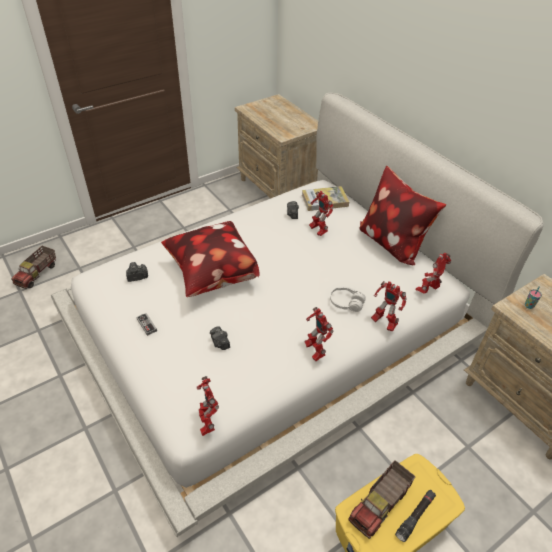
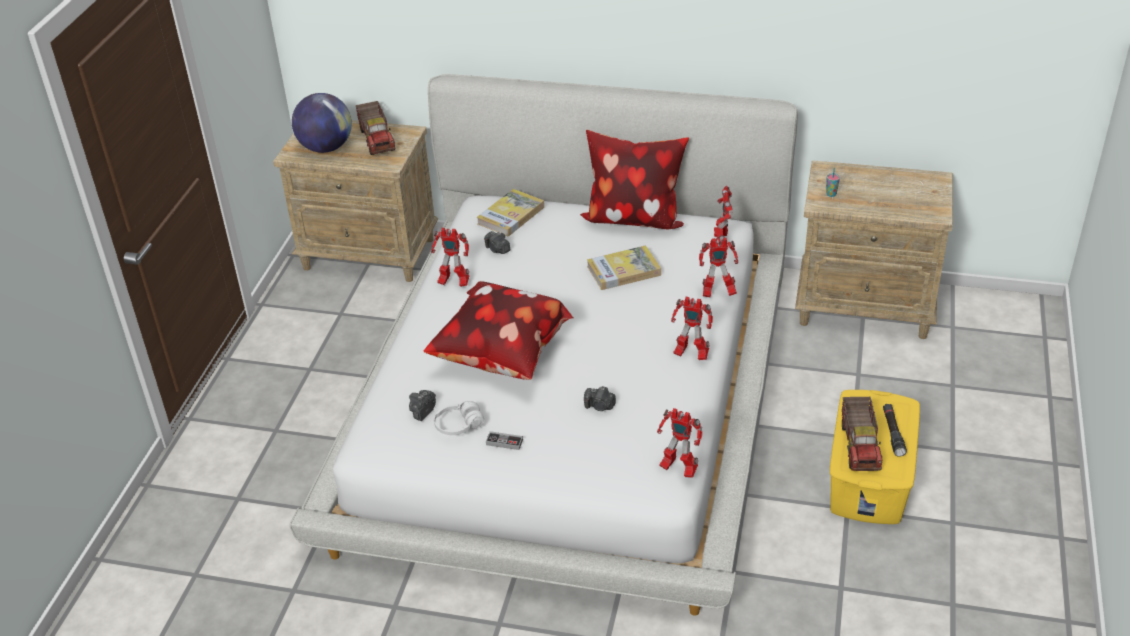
camera: 40 degrees left, 5 degrees down
toy truck [12,246,56,289] -> toy truck moved to [356,101,396,155]
toy robot [309,191,334,236] -> toy robot moved to [431,228,469,287]
white headphones [330,287,366,312] -> white headphones moved to [434,401,484,435]
none -> globe [292,93,352,153]
none -> book [587,245,661,290]

